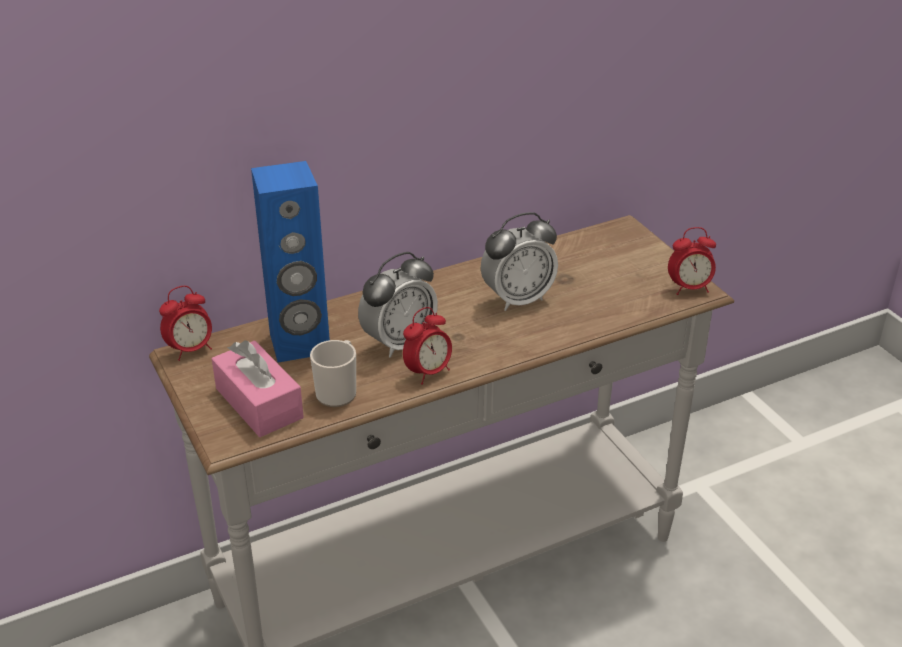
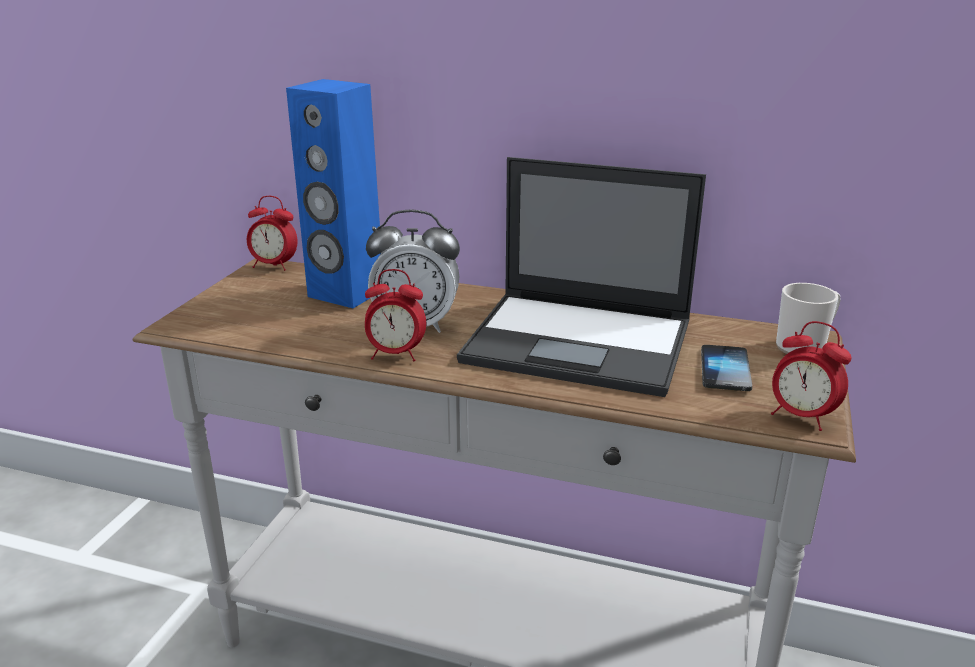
camera: 45 degrees right, 10 degrees down
pink tissue box [212,340,304,437] -> none
mug [310,340,356,407] -> mug moved to [776,283,841,354]
alarm clock [481,212,558,311] -> laptop [457,157,706,397]
none -> phone [701,345,752,391]

